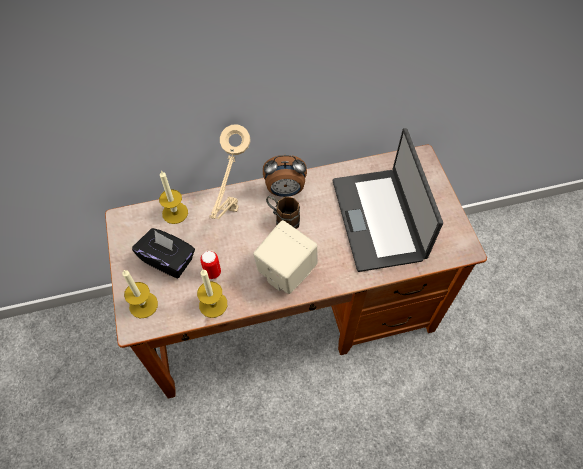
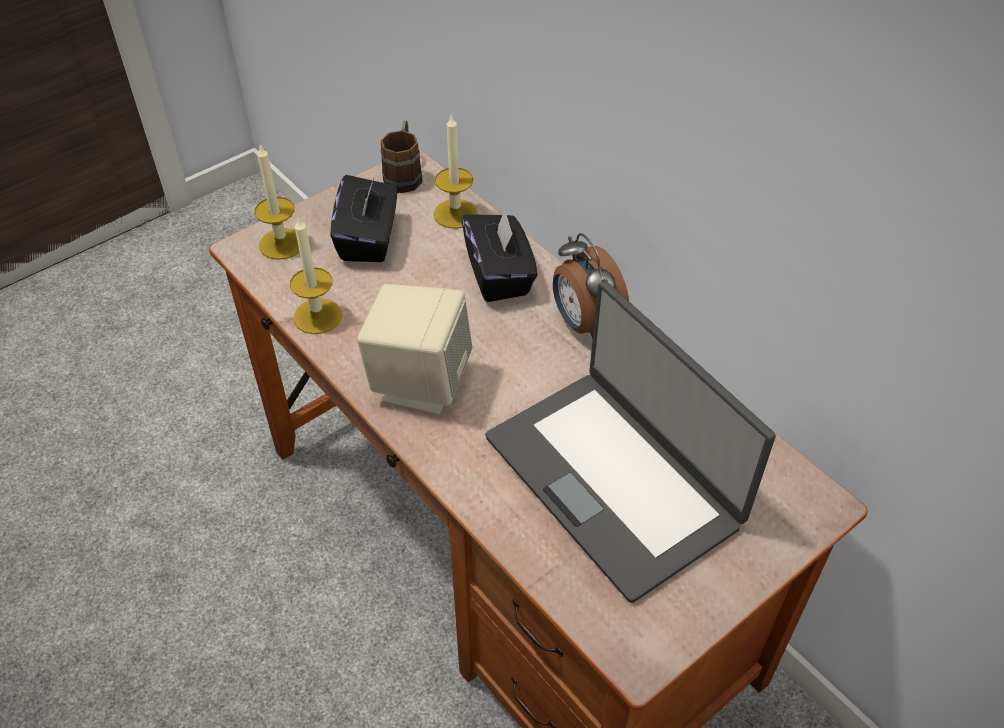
camera: 65 degrees right, 10 degrees down
can [200,251,221,279] -> none
beige table lamp [209,124,250,219] -> black tissue box [462,208,538,302]
brown mug [266,196,300,229] -> brown mug moved to [380,120,422,193]
laptop [333,128,443,272] -> laptop turned 90 degrees counterclockwise [485,281,776,603]

